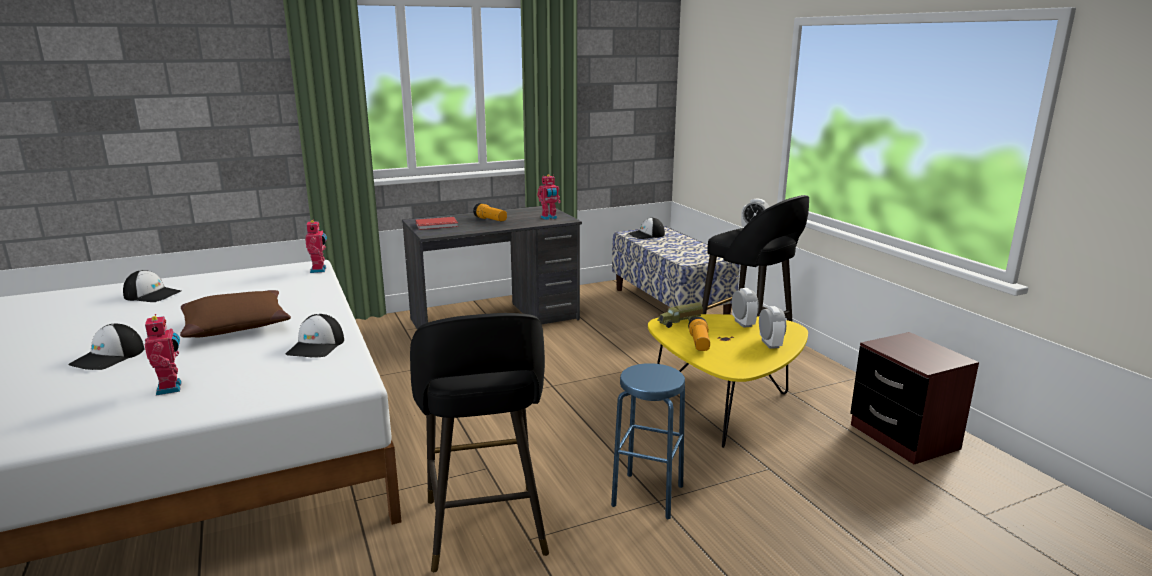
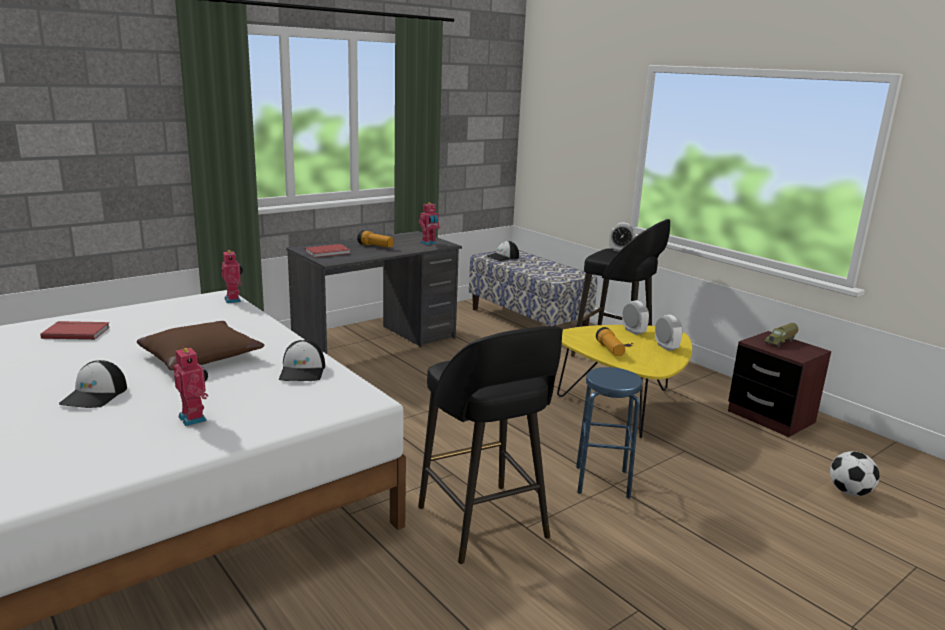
camera: 15 degrees left, 0 degrees up
cap [123,270,181,302] -> red book [40,321,110,340]
toy truck [657,302,703,328] -> toy truck moved to [764,323,799,347]
none -> football [830,451,879,496]

